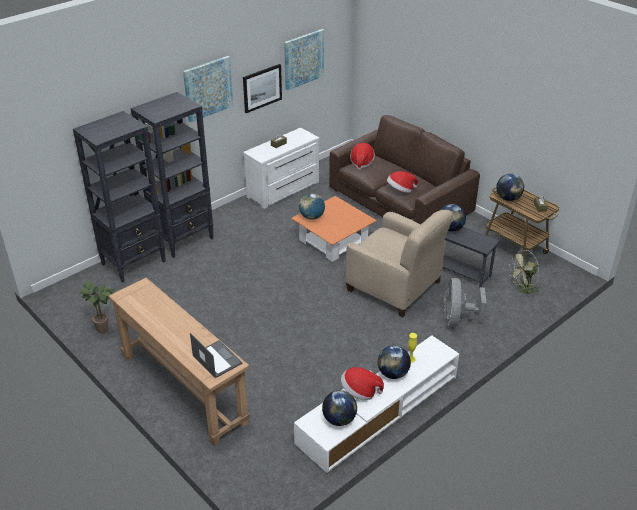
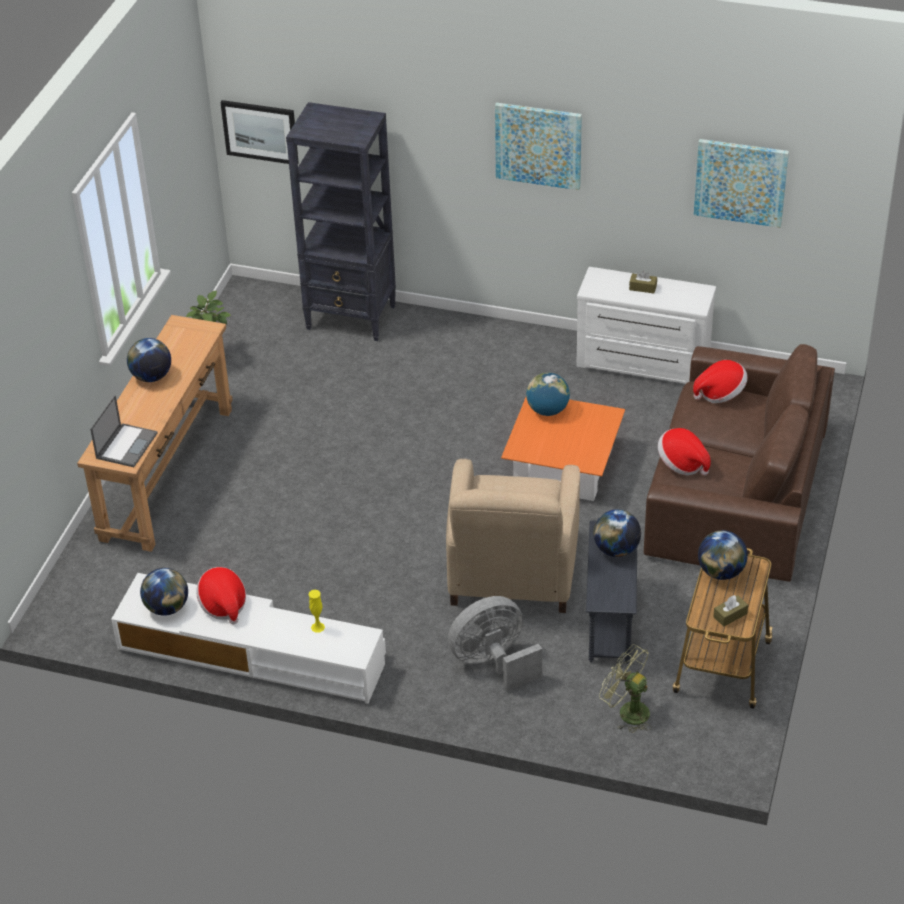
camera: 60 degrees right, 5 degrees up
black bookcase [130,92,213,258] -> none
picture [243,64,282,113] -> picture moved to [220,100,299,164]
globe [378,345,411,379] -> globe moved to [127,338,171,382]

